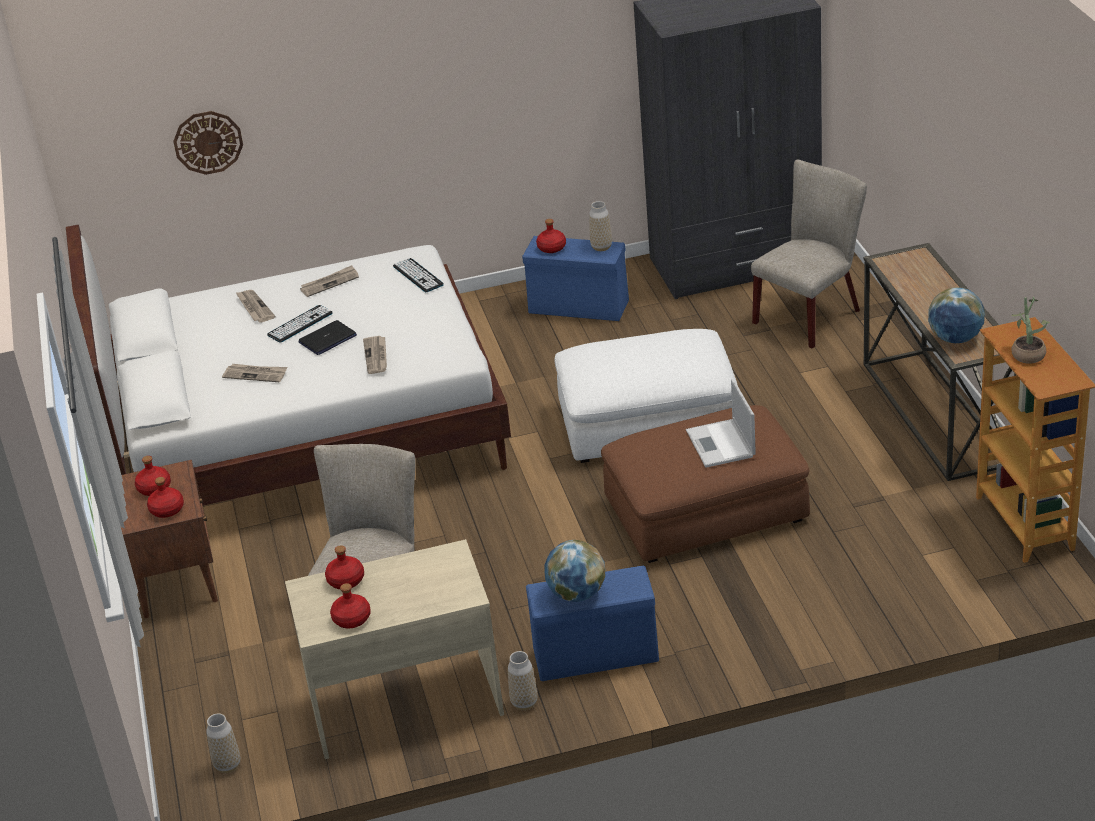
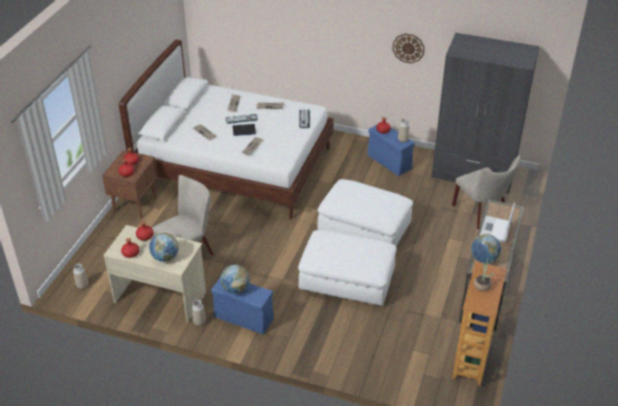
camera: 30 degrees right, 5 degrees up
wall clock [173,111,243,175] -> wall clock moved to [392,33,425,63]
brown ottoman [601,405,810,563] -> white ottoman [298,230,397,306]
laptop [686,379,756,468] -> laptop moved to [480,203,515,242]
beige chair [751,160,867,349] -> beige chair turned 75 degrees clockwise [452,155,521,229]
none -> globe [149,233,179,262]

